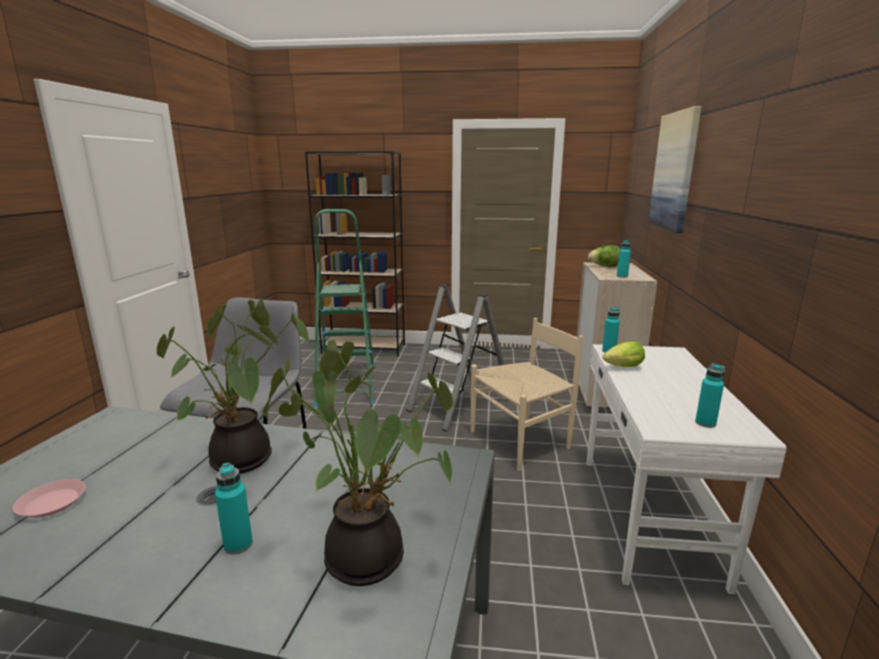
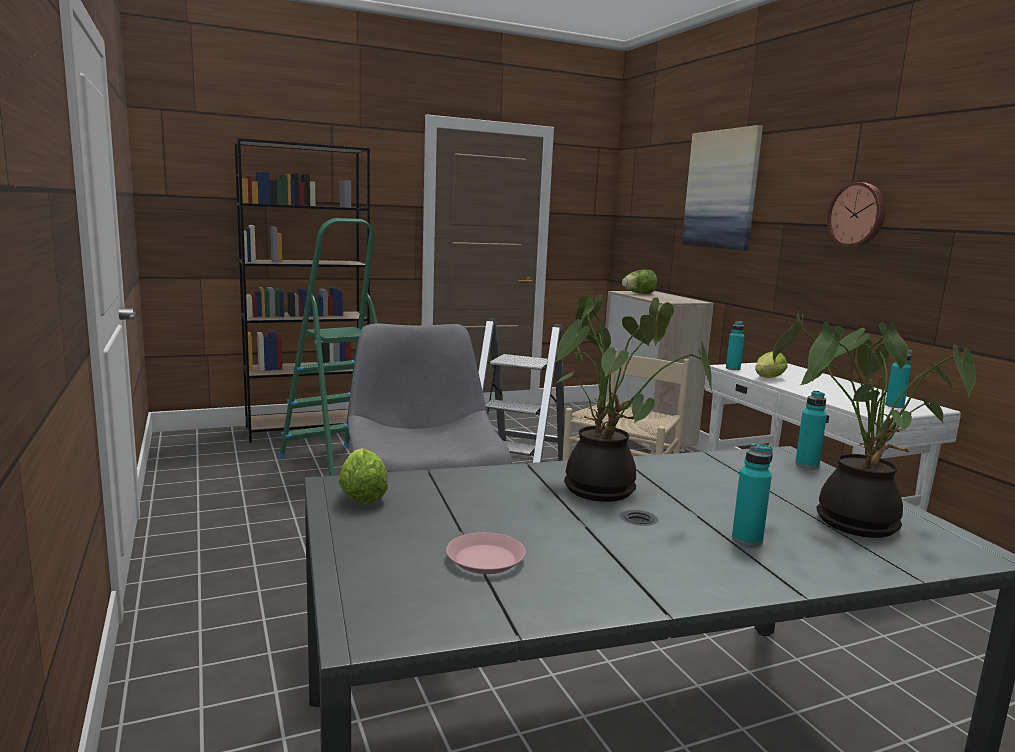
camera: 30 degrees left, 5 degrees down
turquoise bottle [617,240,631,278] -> turquoise bottle moved to [795,391,827,468]
none -> lettuce [338,448,388,504]
none -> wall clock [827,182,885,247]

